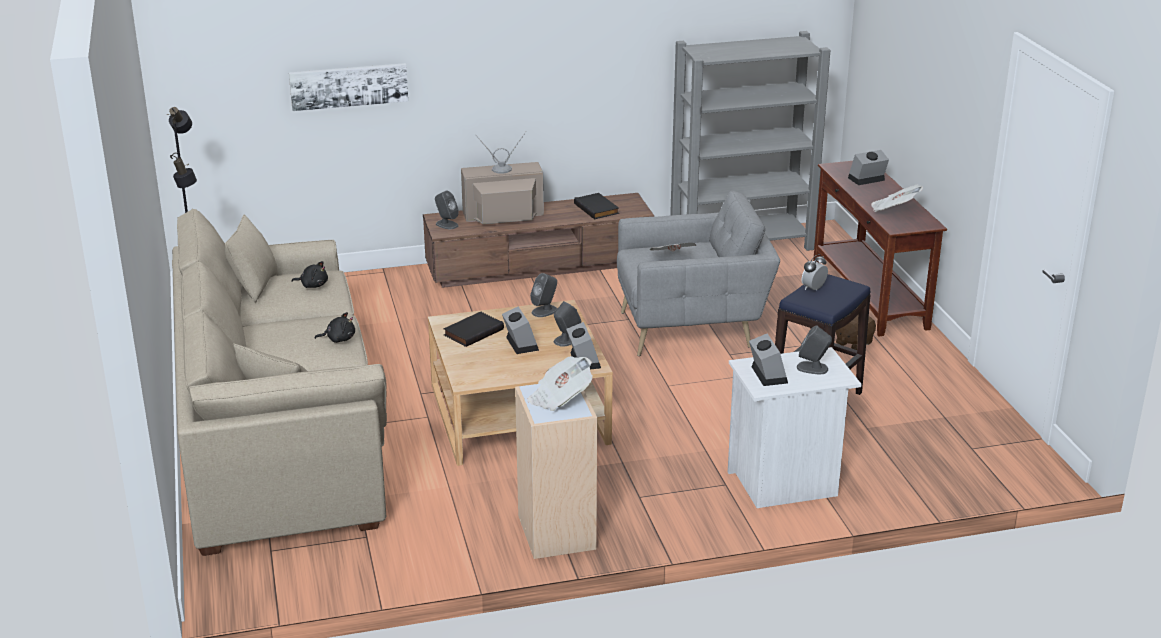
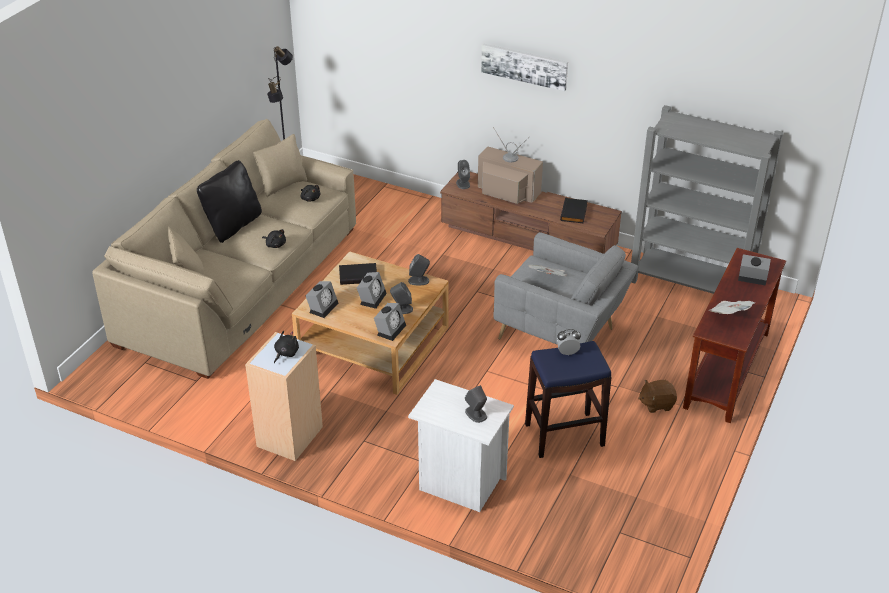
camera: 40 degrees right, 10 degrees up
picture [289,63,408,111] -> picture moved to [481,43,568,91]
newspaper [528,356,592,411] -> black plush toy [274,331,299,364]
alarm clock [749,333,788,386] -> alarm clock moved to [306,281,338,318]
none -> black pillow [197,160,262,243]

